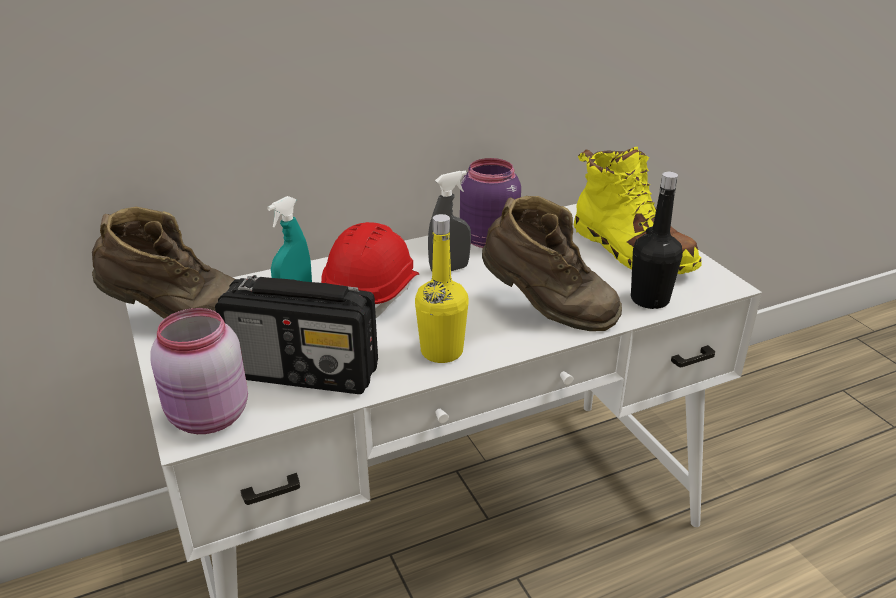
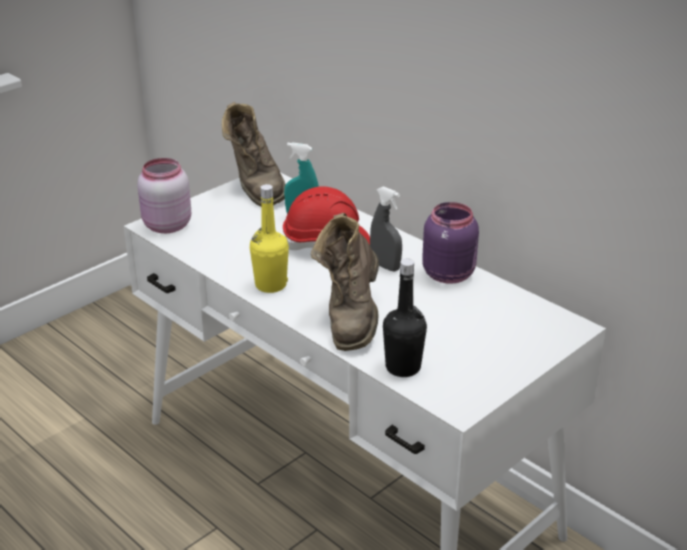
camera: 70 degrees right, 0 degrees up
radio [215,275,378,394] -> none
yellow boot [574,147,702,274] -> none

